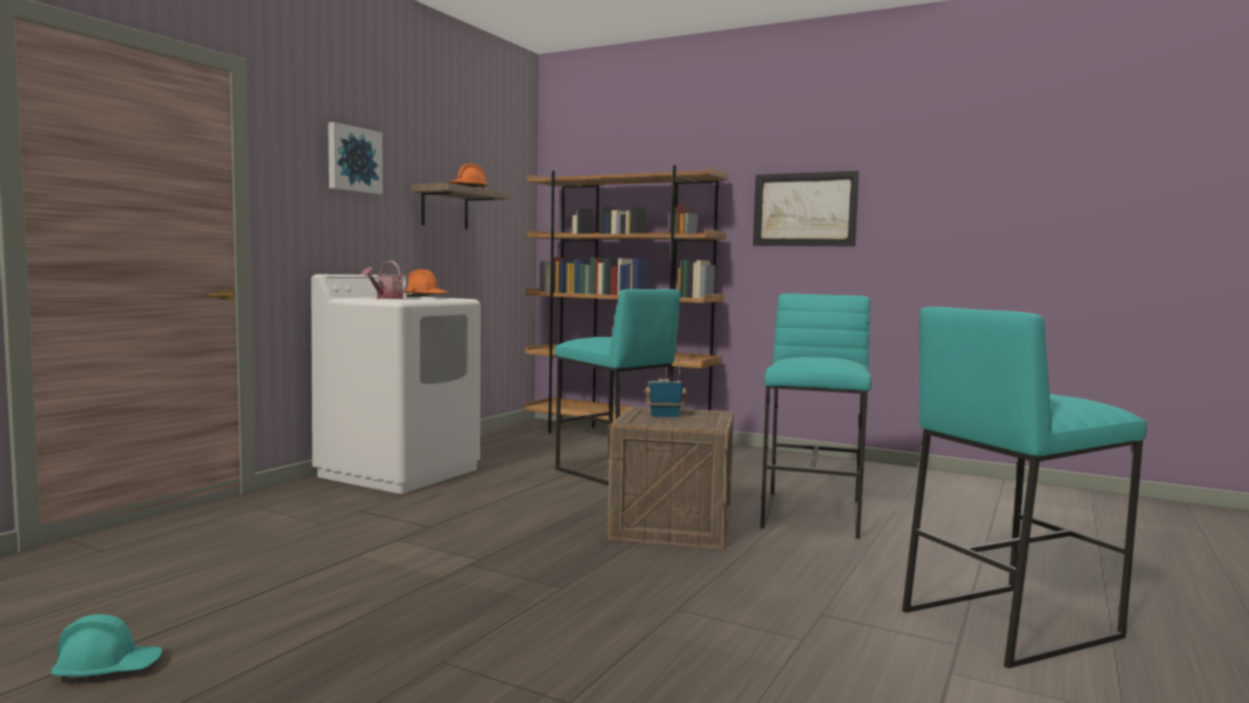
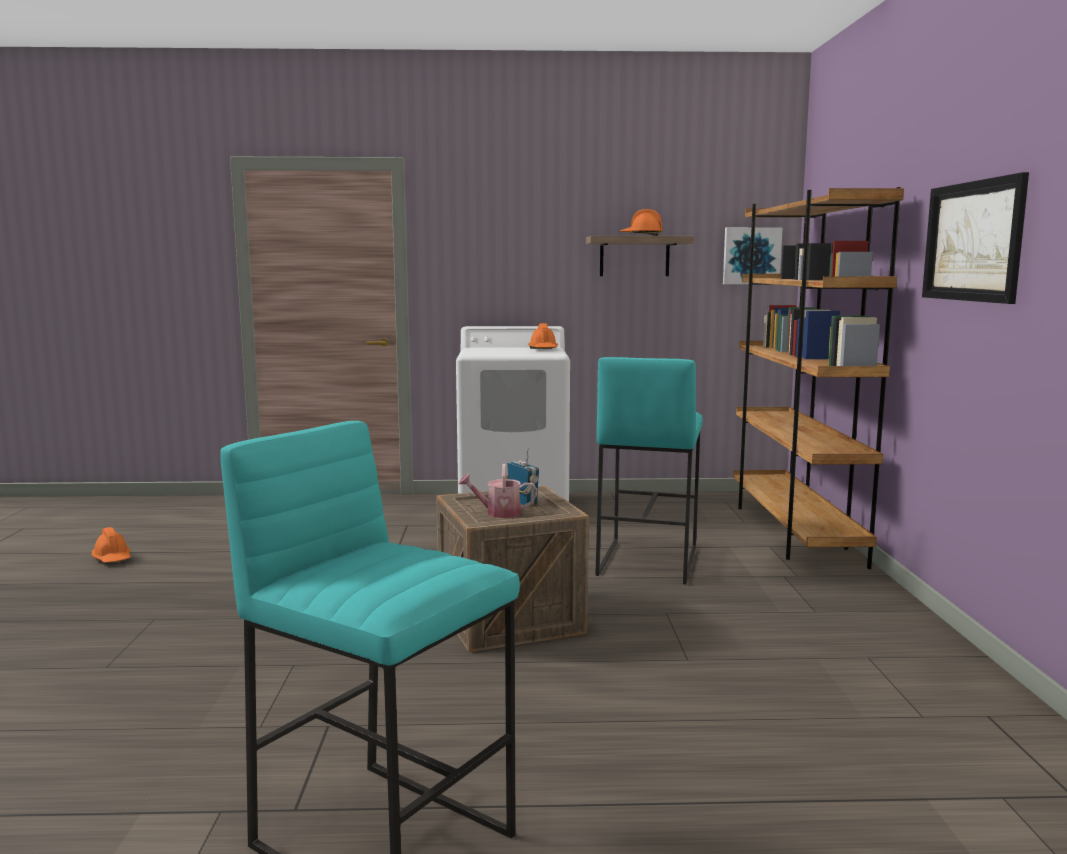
camera: 60 degrees right, 5 degrees up
turquoise hard hat [51,614,163,682] -> orange hard hat [92,527,131,563]
picture [328,122,383,195] -> picture moved to [723,227,783,284]
watering can [361,261,409,299] -> watering can moved to [458,464,537,518]
turquoise stool [760,293,872,539] -> none

